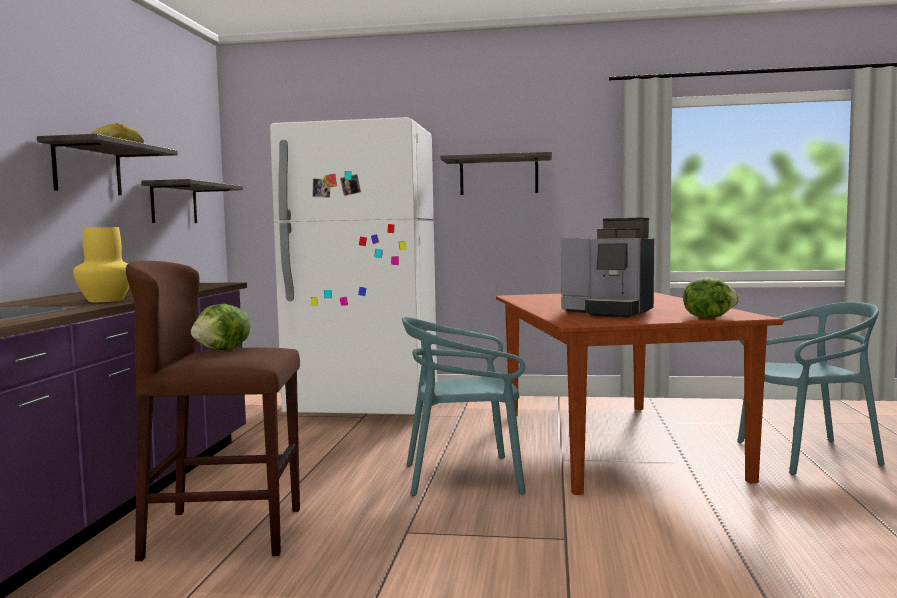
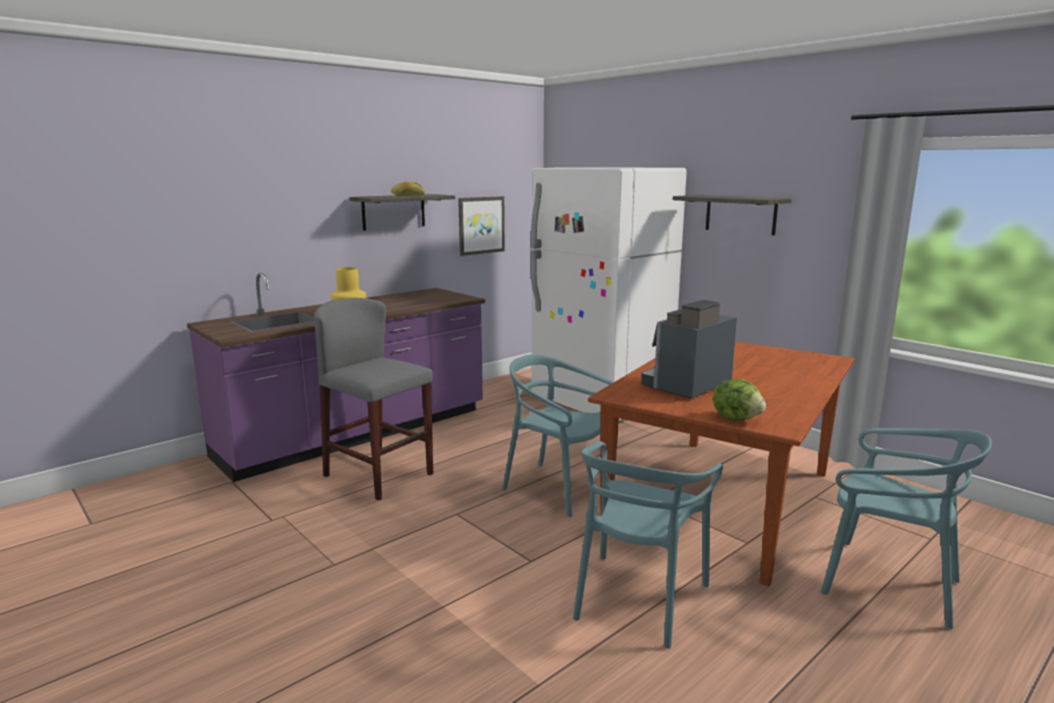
camera: 40 degrees right, 10 degrees up
brown stool [126,261,300,561] -> grey stool [314,298,433,501]
shelf [141,179,243,223] -> picture [458,196,505,256]
lettuce [191,304,250,350] -> none
coffee machine [561,217,654,318] -> coffee machine turned 60 degrees clockwise [641,300,737,398]
none -> turquoise chair [573,441,723,649]

